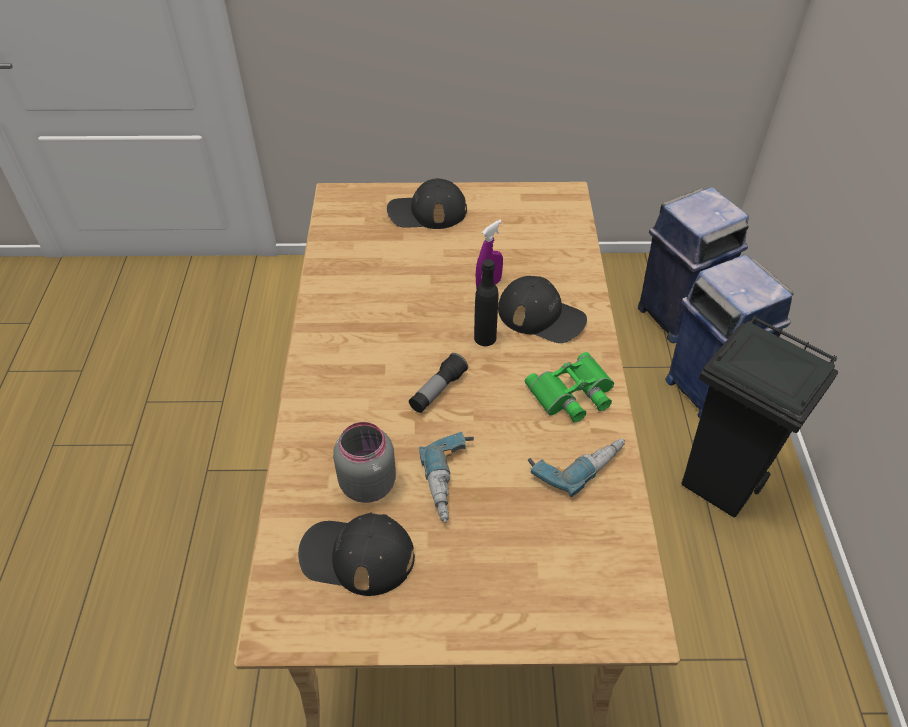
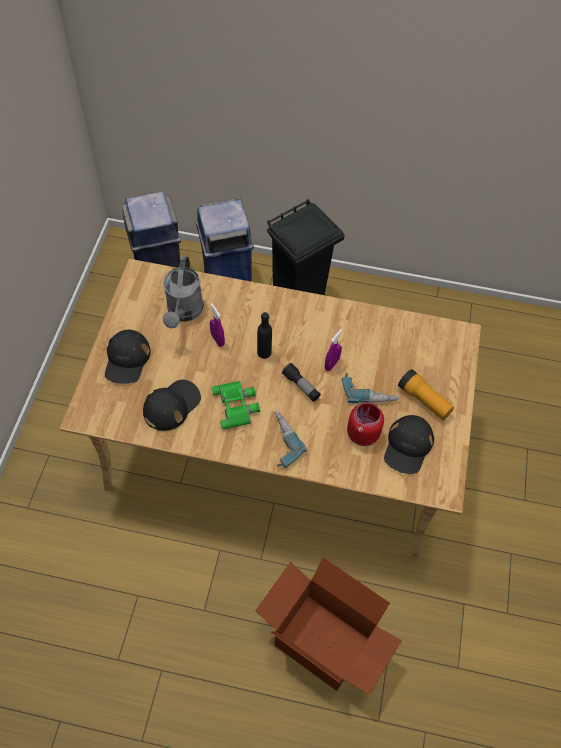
camera: 80 degrees left, 10 degrees up
grey jar [333,422,396,503] -> red jar [347,402,384,446]
black cap [498,276,587,343] -> black cap moved to [143,380,201,431]
green binoculars [525,352,614,422] -> green binoculars moved to [212,381,260,429]
power drill [528,439,625,497] -> power drill moved to [275,411,307,468]
none -> grey watering can [163,256,204,328]
none -> cardboard box [255,557,402,695]
none -> purple spray bottle [325,329,342,371]
none -> flashlight [398,369,454,420]

